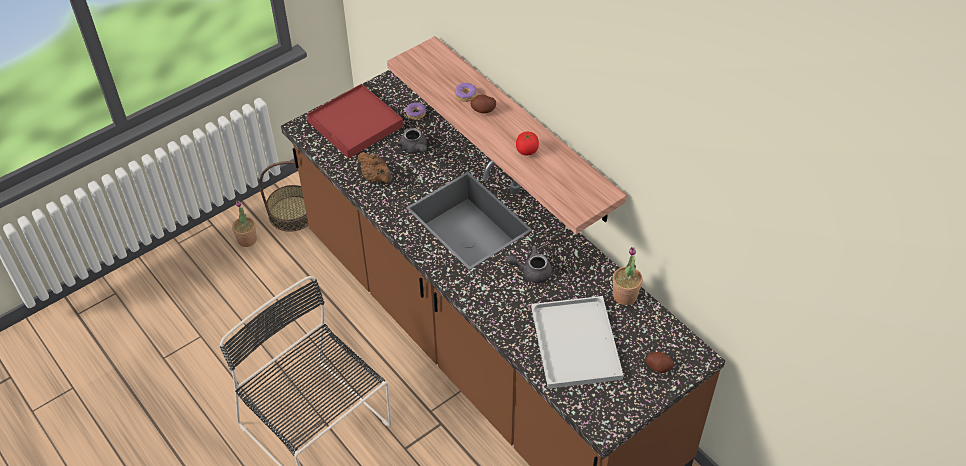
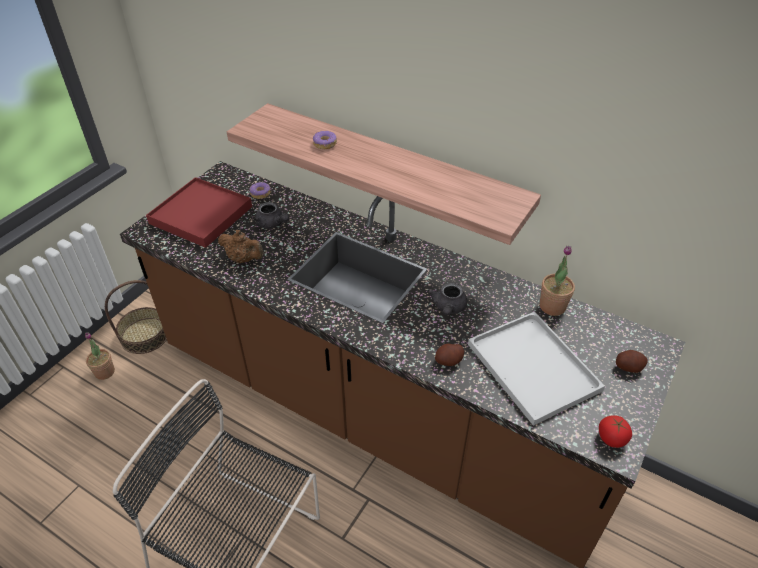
camera: 20 degrees left, 5 degrees down
potato [471,94,496,113] -> potato moved to [435,344,464,366]
grey teapot [506,245,552,283] -> grey teapot turned 60 degrees counterclockwise [427,283,467,316]
tomato [516,132,539,155] -> tomato moved to [599,415,632,448]

